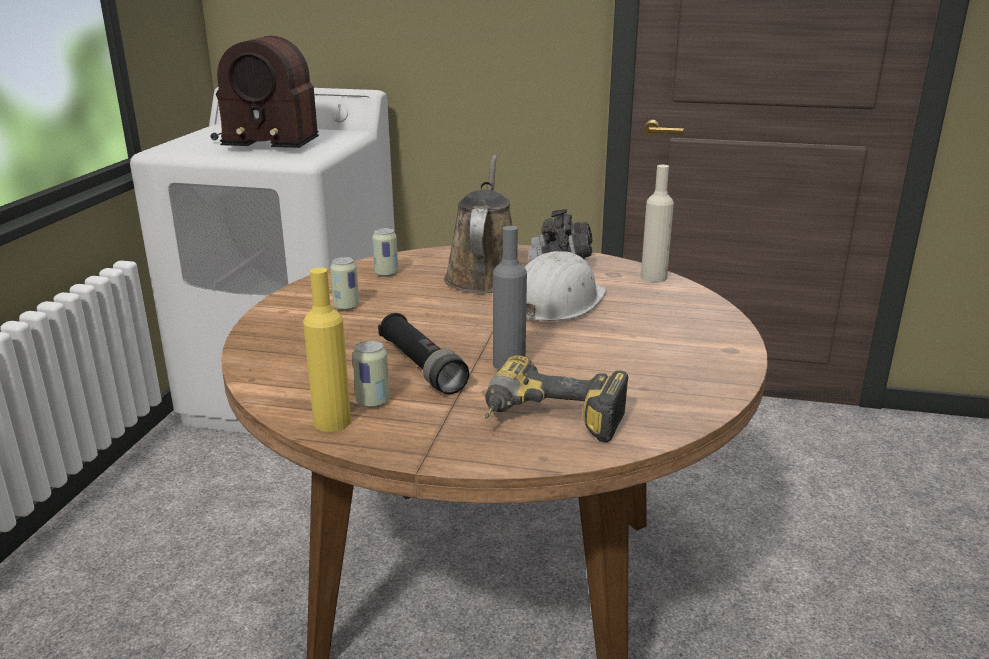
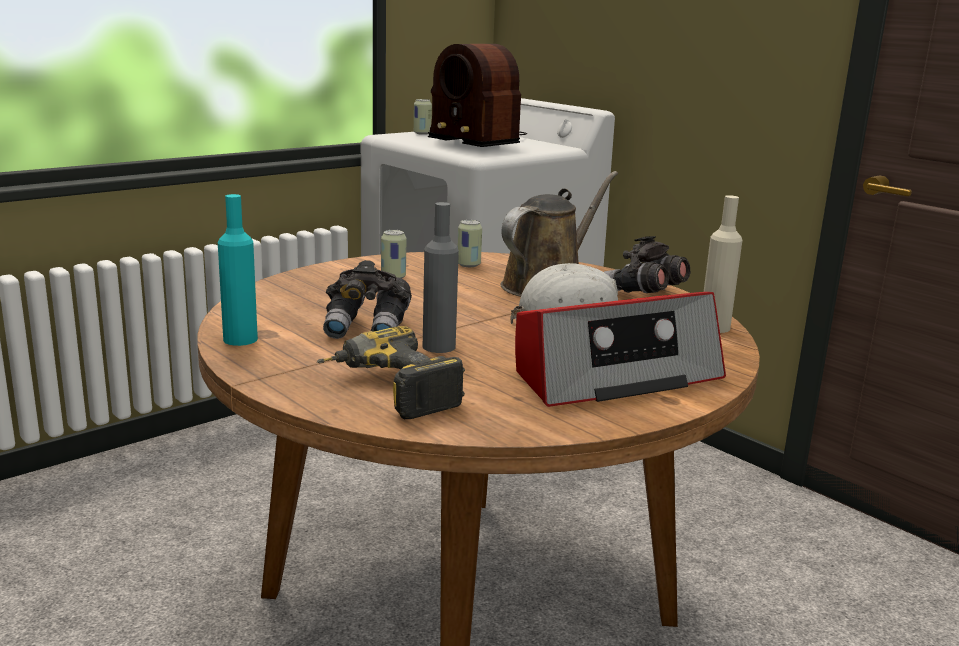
camera: 35 degrees right, 5 degrees down
yellow bottle [303,268,351,432] -> turquoise bottle [218,194,258,346]
can [352,341,390,408] -> can moved to [414,99,432,135]
black flashlight [378,313,469,394] -> grey binoculars [323,260,412,339]
none -> radio [515,292,726,407]

